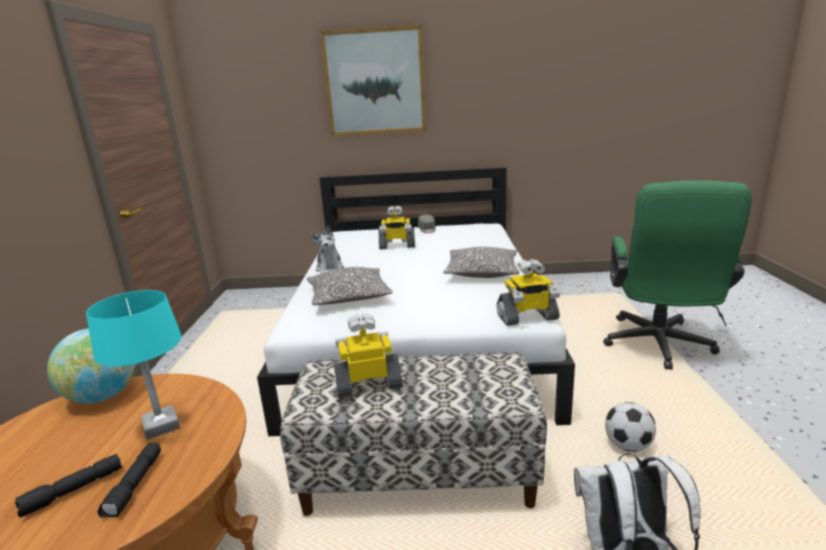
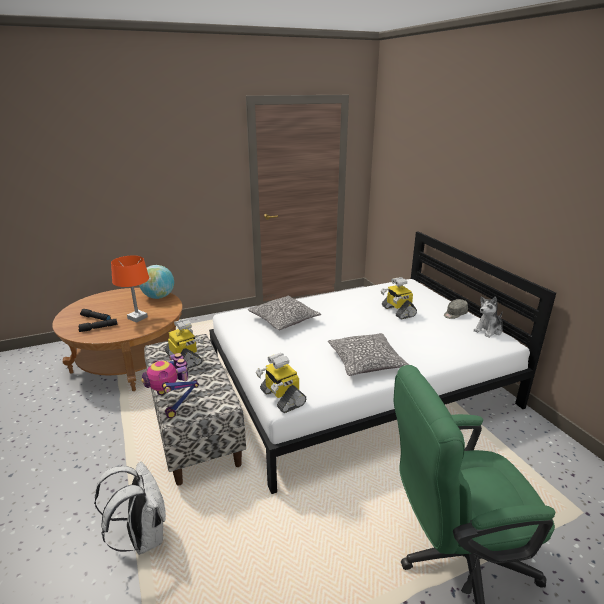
camera: 65 degrees right, 5 degrees up
turquoise table lamp [86,290,181,440] -> orange table lamp [111,256,149,323]
plush toy [311,226,344,274] -> plush toy moved to [473,297,503,338]
picture [320,25,426,136] -> none
football [605,402,656,452] -> none
none -> toy robot [141,353,199,418]

